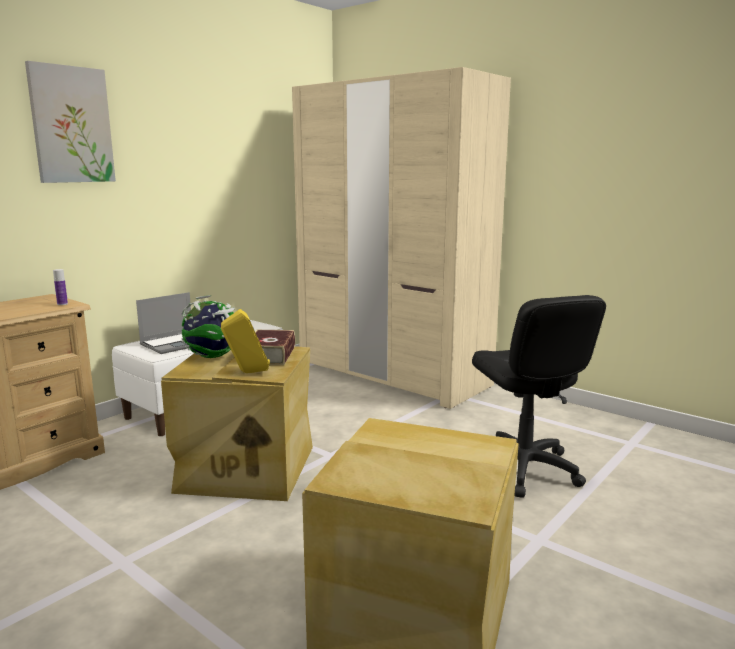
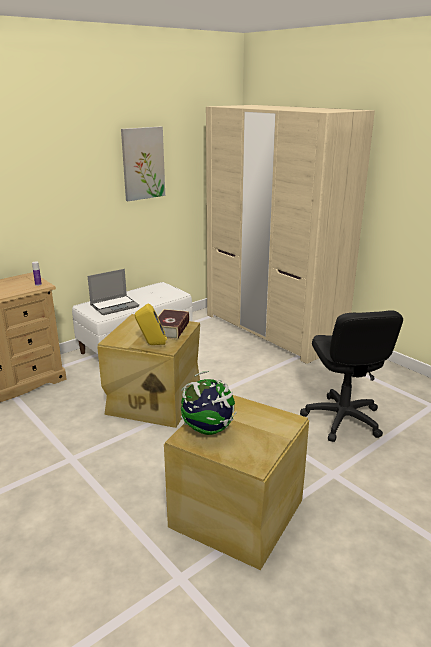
camera: 10 degrees right, 10 degrees up
picture [25,61,116,183] -> picture moved to [121,127,165,201]
globe [181,295,235,358] -> globe moved to [181,371,237,435]

